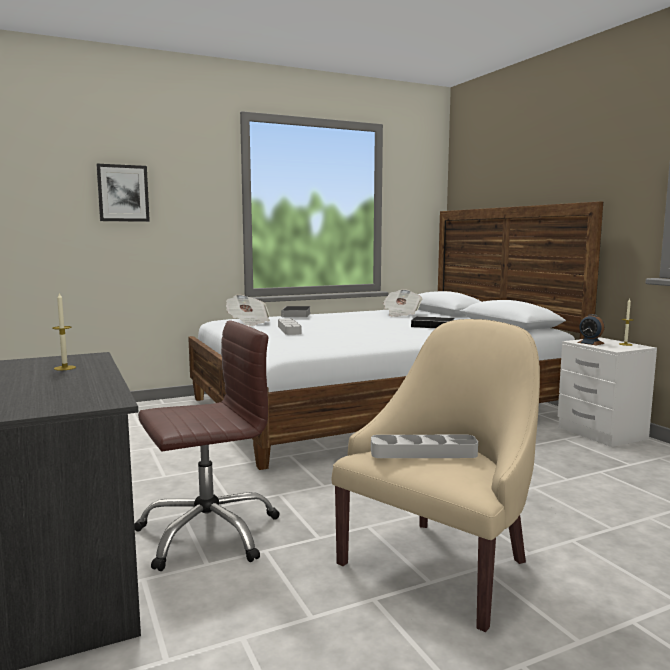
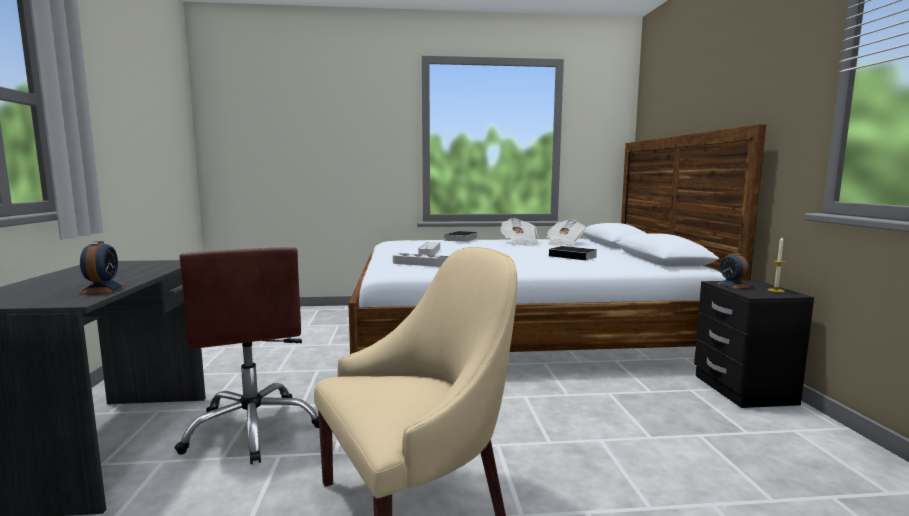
camera: 20 degrees right, 0 degrees up
candle [52,293,76,371] -> none
picture [96,164,150,222] -> none
brown office chair [134,321,280,571] -> brown office chair turned 75 degrees clockwise [175,247,319,464]
newspaper [226,295,270,326] -> newspaper moved to [500,218,538,246]
grey tray [371,435,478,458] -> grey tray moved to [393,253,449,267]
white nightstand [558,337,657,447] -> black nightstand [694,280,814,408]
none -> alarm clock [79,241,125,294]

